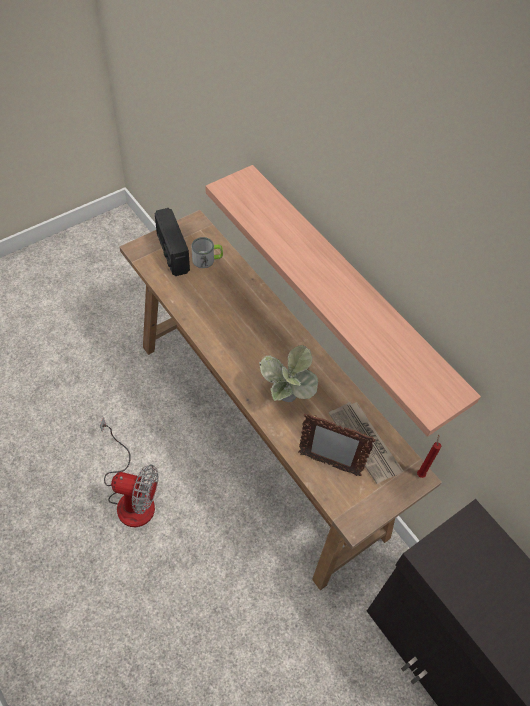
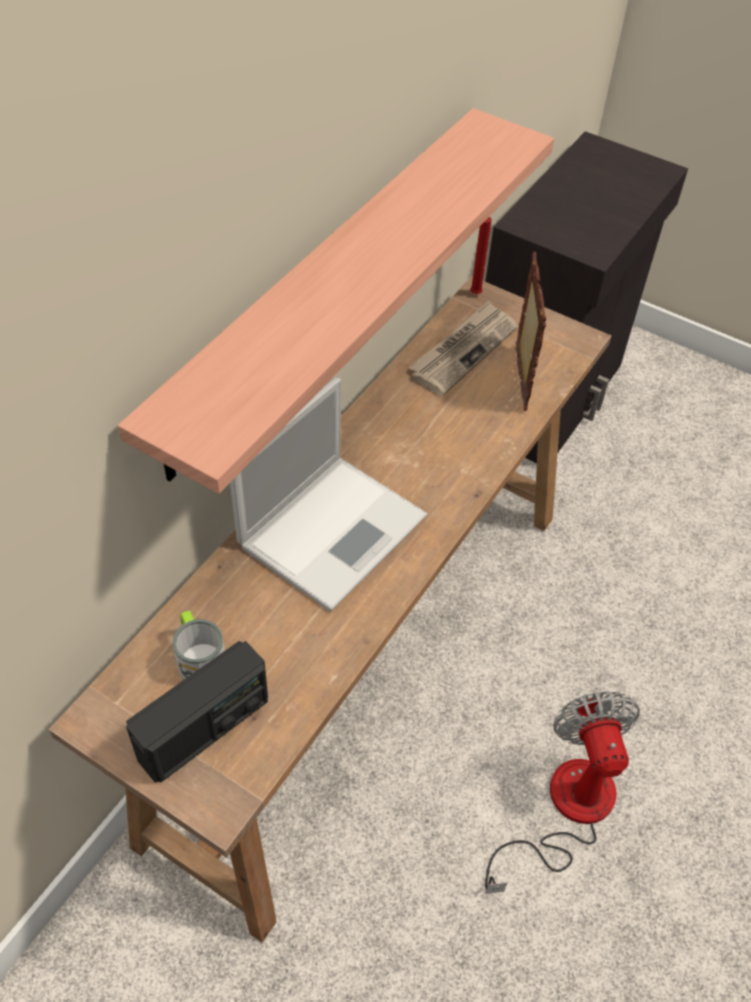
camera: 110 degrees left, 5 degrees down
potted plant [259,345,318,402] -> none
none -> laptop [230,378,427,612]

